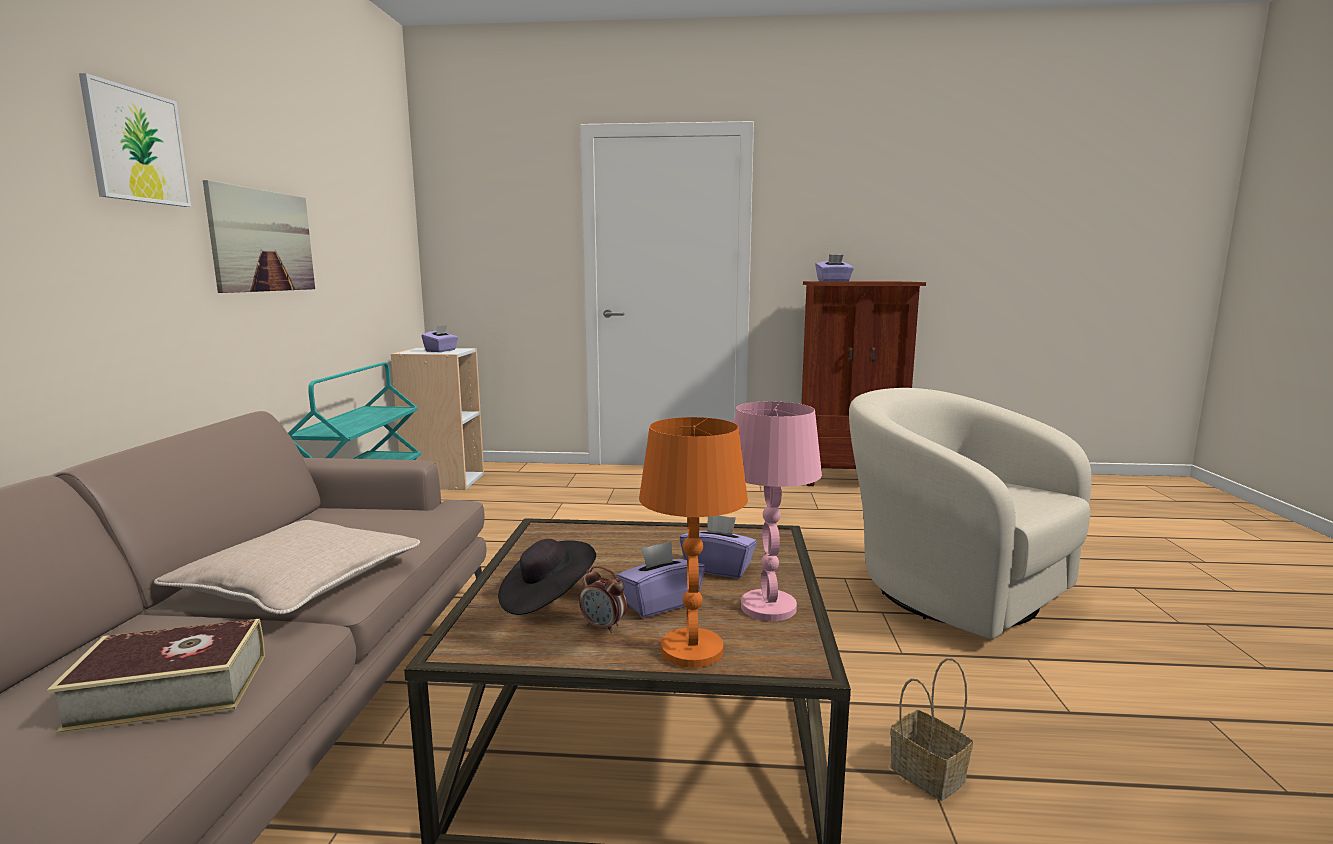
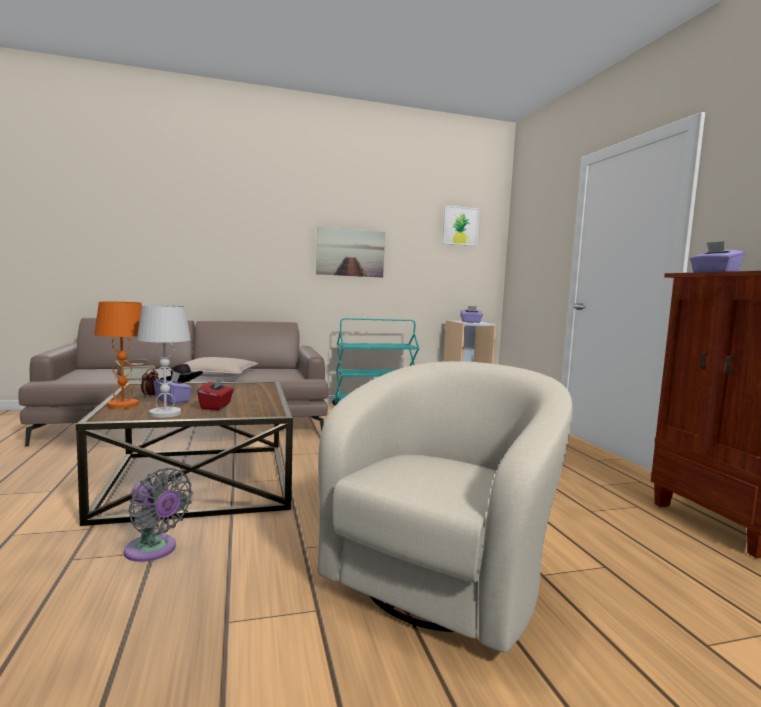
camera: 70 degrees right, 5 degrees down
picture [79,73,191,207] -> picture moved to [442,205,479,246]
purple tissue box [680,516,757,578] -> red tissue box [197,376,234,410]
pink table lamp [734,401,822,621] -> white table lamp [137,305,191,418]
basket [890,658,973,801] -> grey fan [124,468,193,562]

